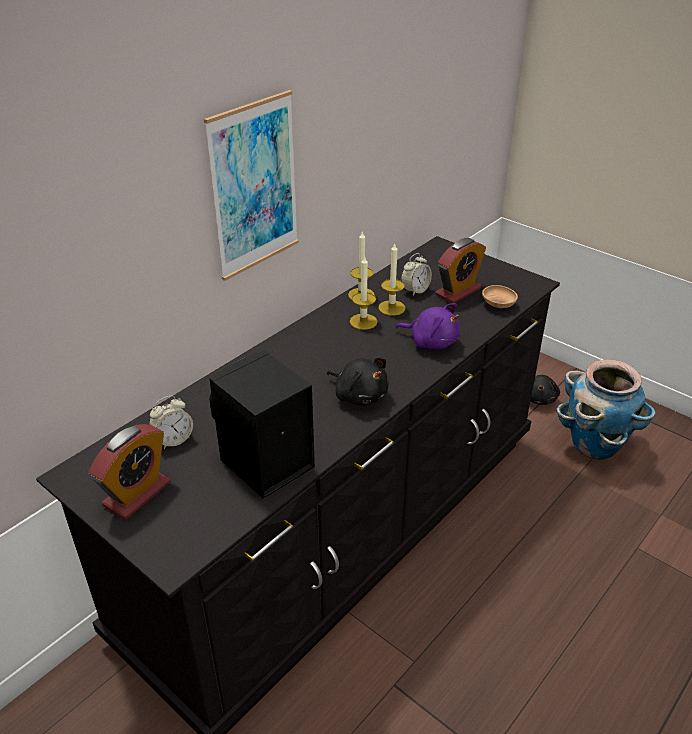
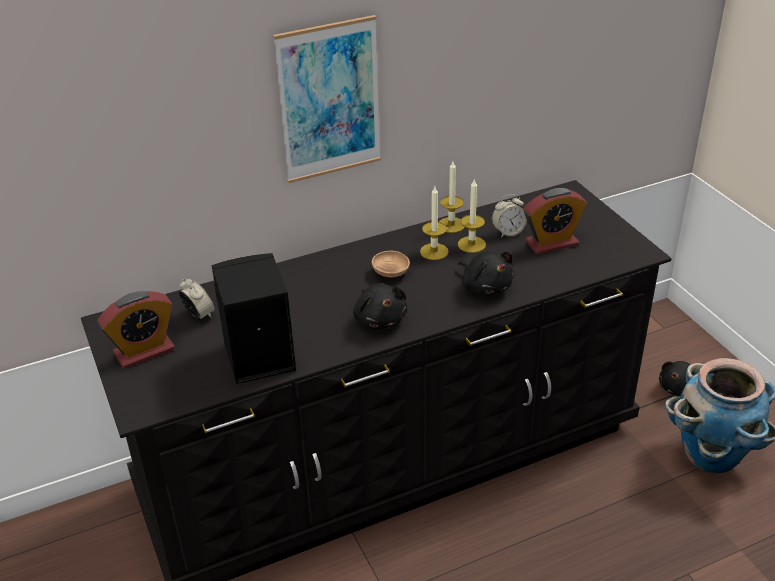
camera: 25 degrees right, 0 degrees up
alarm clock [149,395,193,449] -> alarm clock turned 120 degrees counterclockwise [179,278,215,320]
purple plush toy [396,303,460,349] -> black plush toy [458,251,514,295]
brown bowl [482,285,518,308] -> brown bowl moved to [372,251,410,278]

